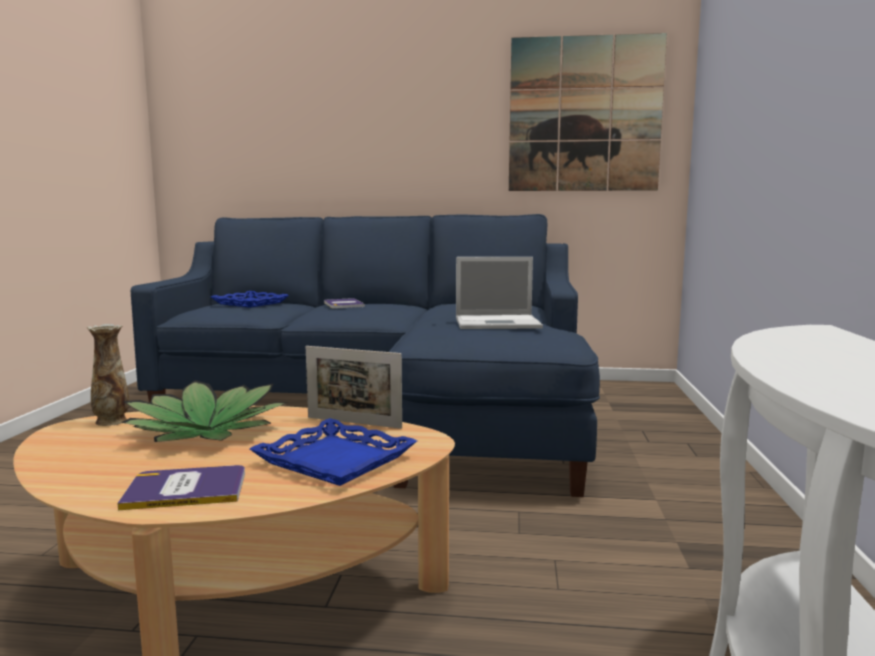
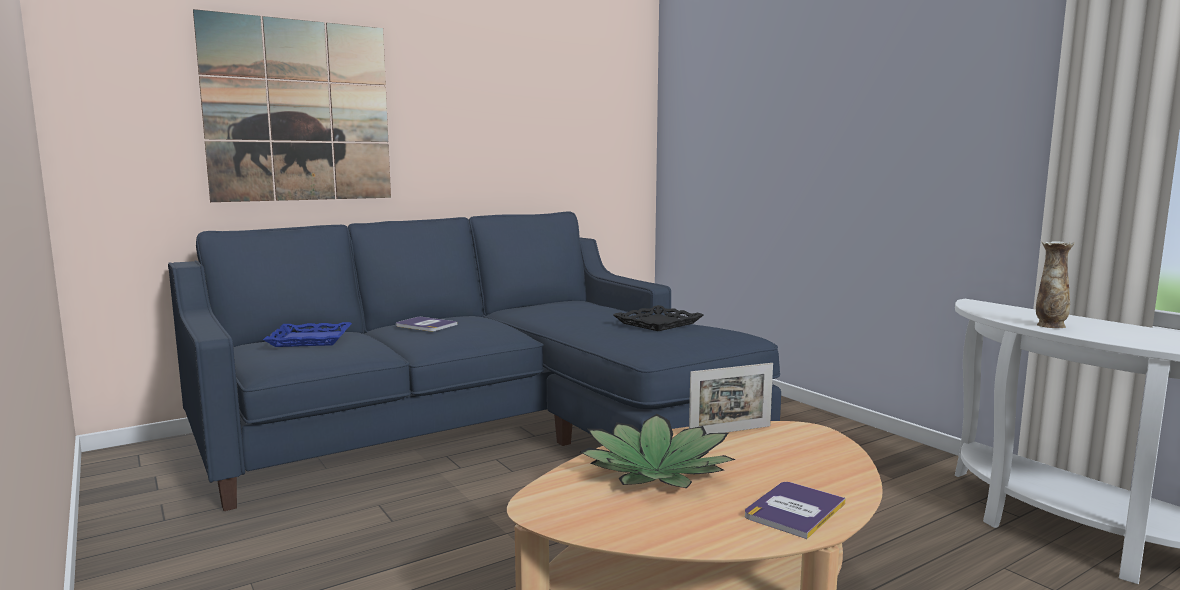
camera: 40 degrees left, 0 degrees up
vase [87,324,129,426] -> vase moved to [1036,241,1075,328]
blue tray [250,418,417,486] -> none
laptop [456,257,543,329] -> black tray [613,305,703,331]
picture [509,33,667,191] -> picture moved to [193,9,391,202]

